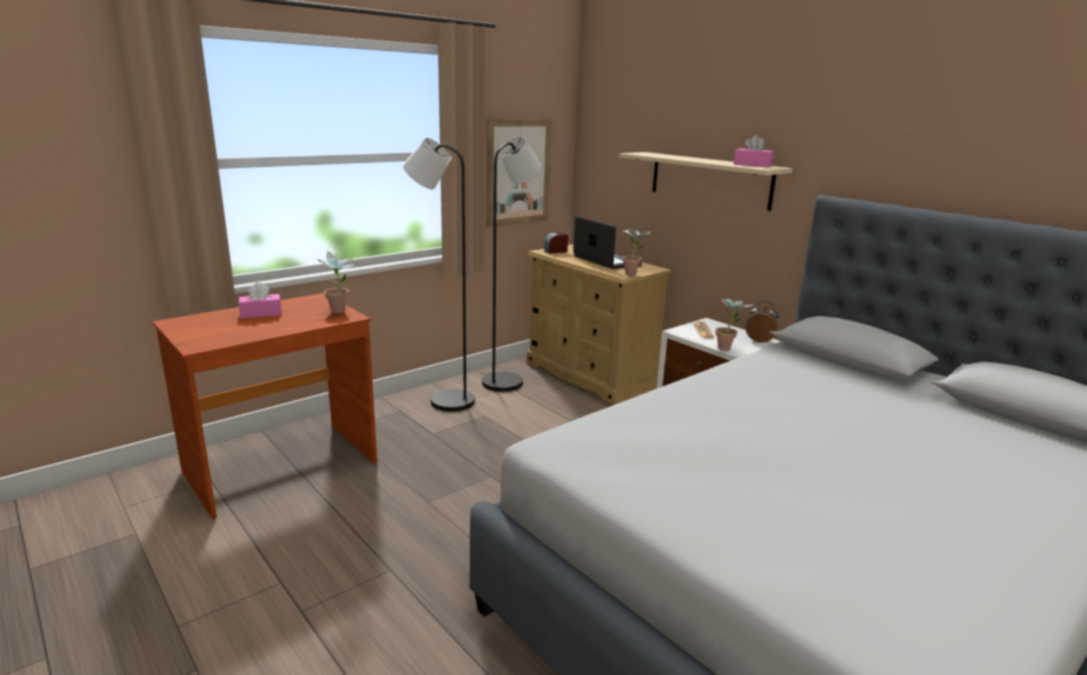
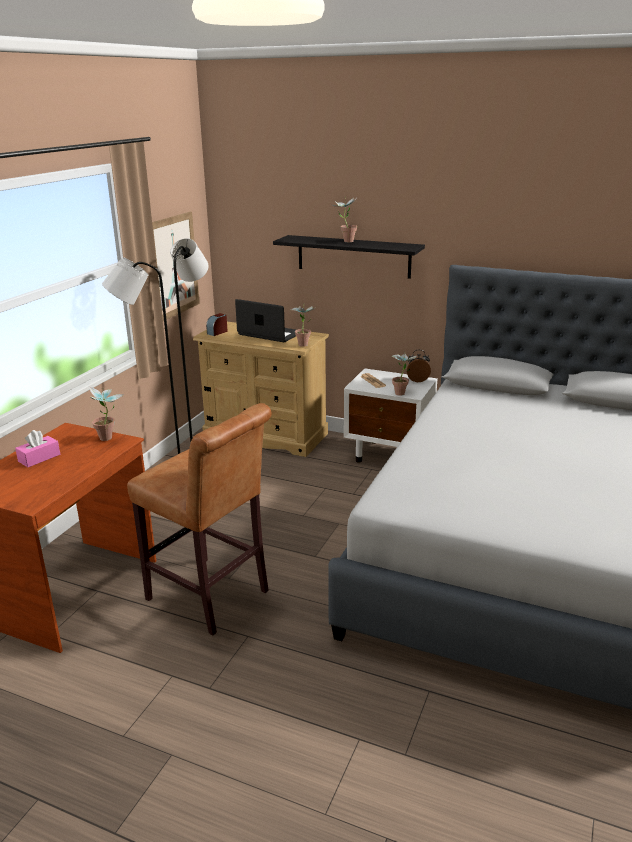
camera: 25 degrees left, 5 degrees up
beige shelf [620,152,792,211] -> black shelf [273,235,425,279]
pink tissue box [734,135,774,167] -> none
none -> brown stool [127,403,272,635]
none -> potted plant [332,198,357,242]

